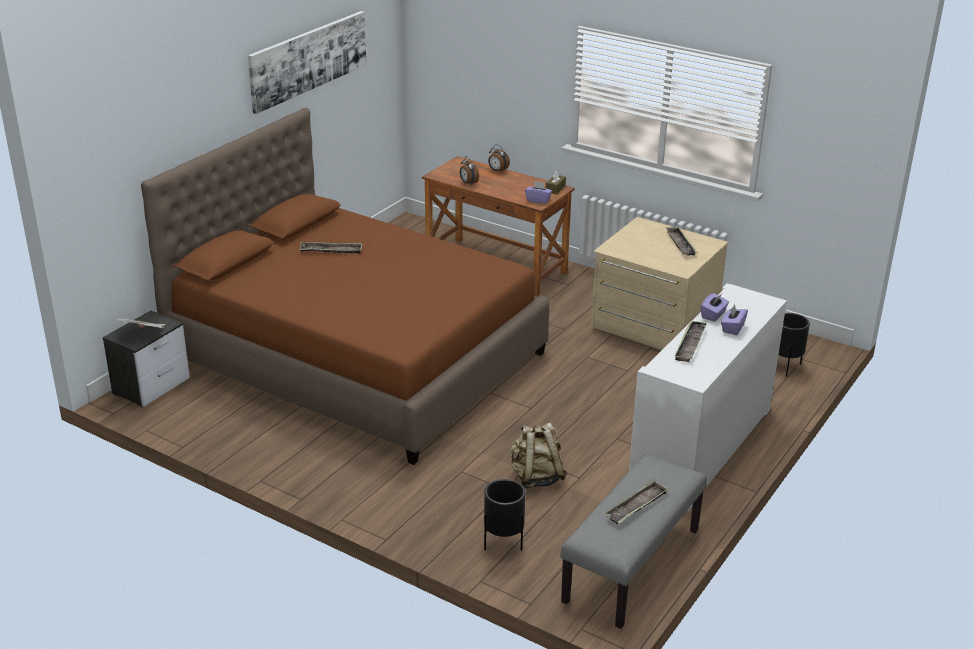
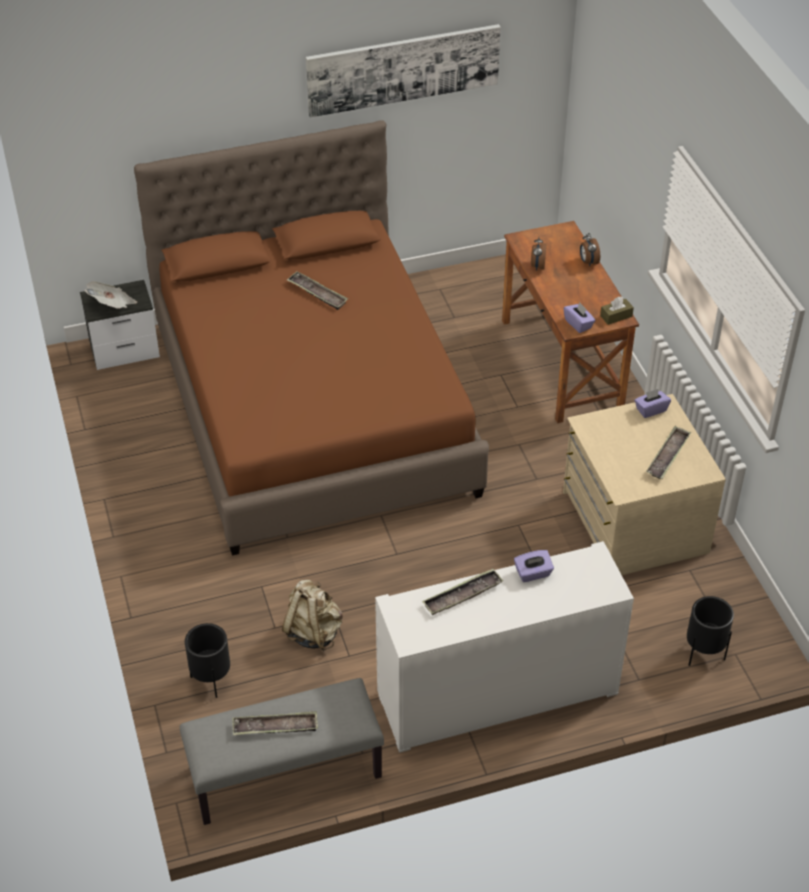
camera: 40 degrees right, 15 degrees up
purple tissue box [721,305,748,335] -> purple tissue box moved to [635,389,671,418]

